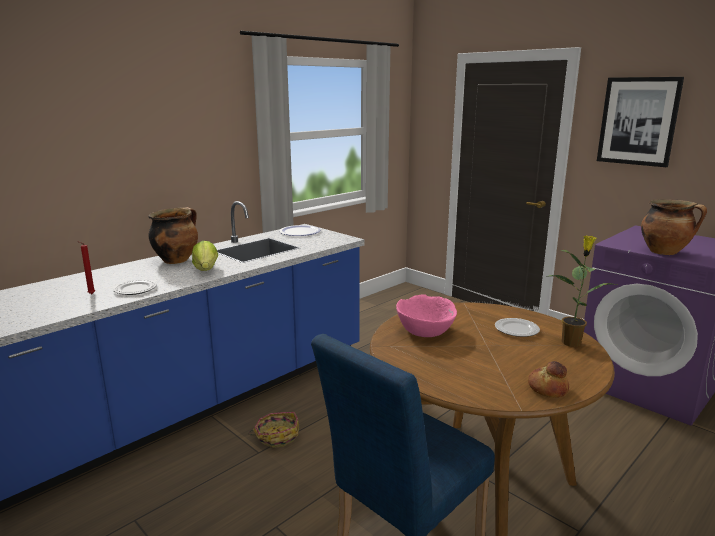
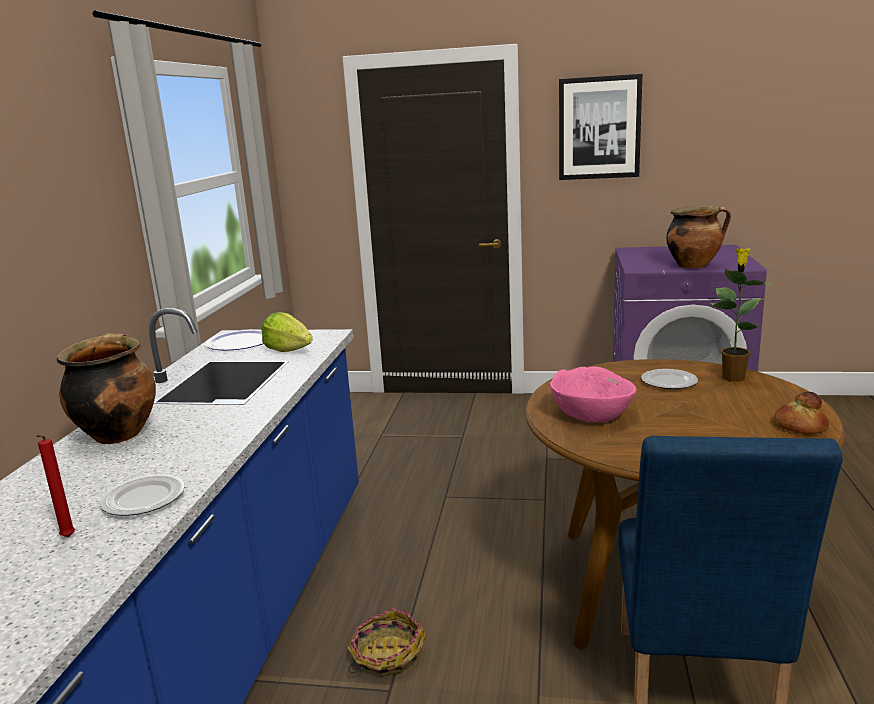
camera: 35 degrees left, 0 degrees up
lettuce [192,241,218,271] -> lettuce moved to [262,312,313,352]

